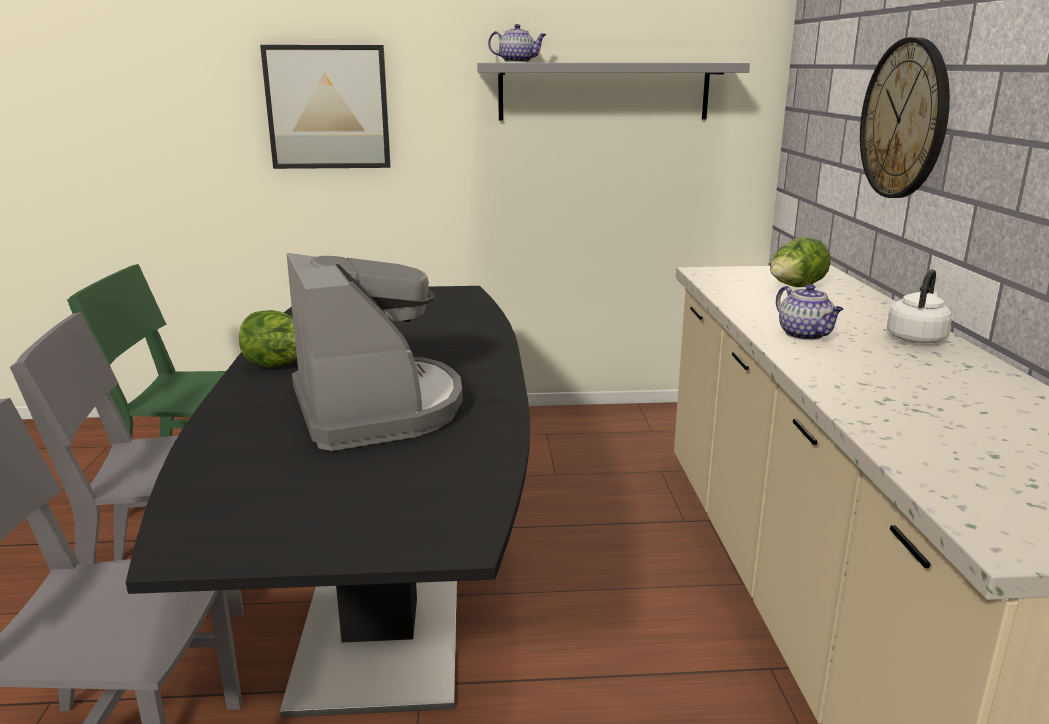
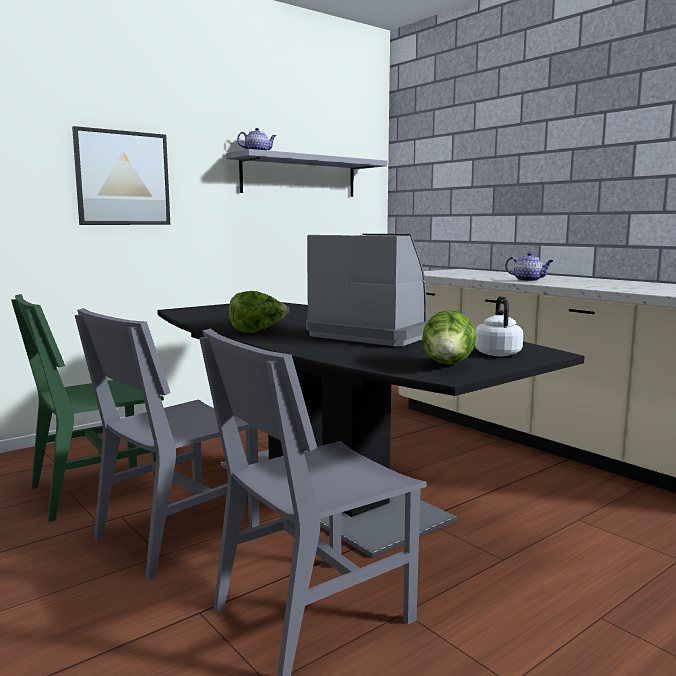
camera: 35 degrees left, 10 degrees down
lettuce [770,237,831,287] -> lettuce moved to [422,310,476,364]
wall clock [860,37,950,198] -> none
white kettle [887,269,952,344] -> white kettle moved to [475,296,523,356]

